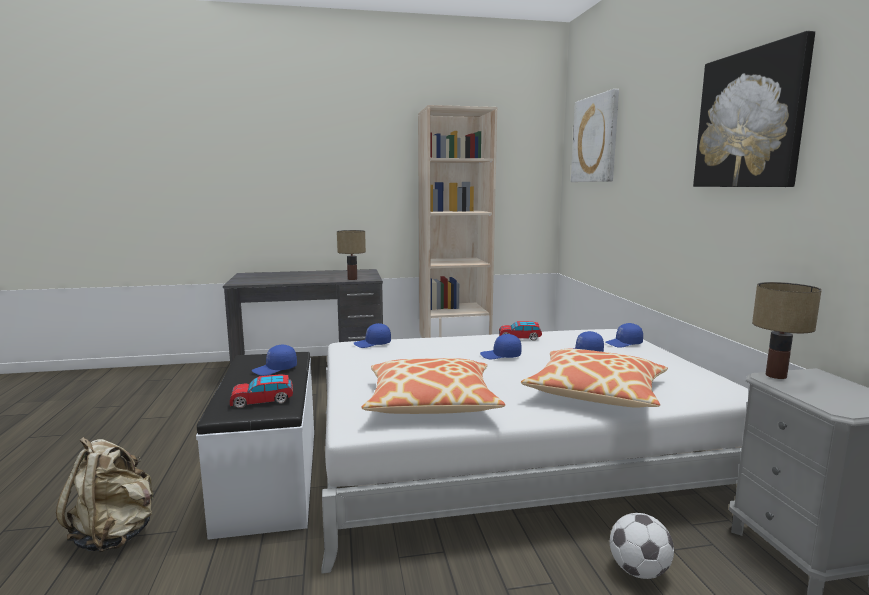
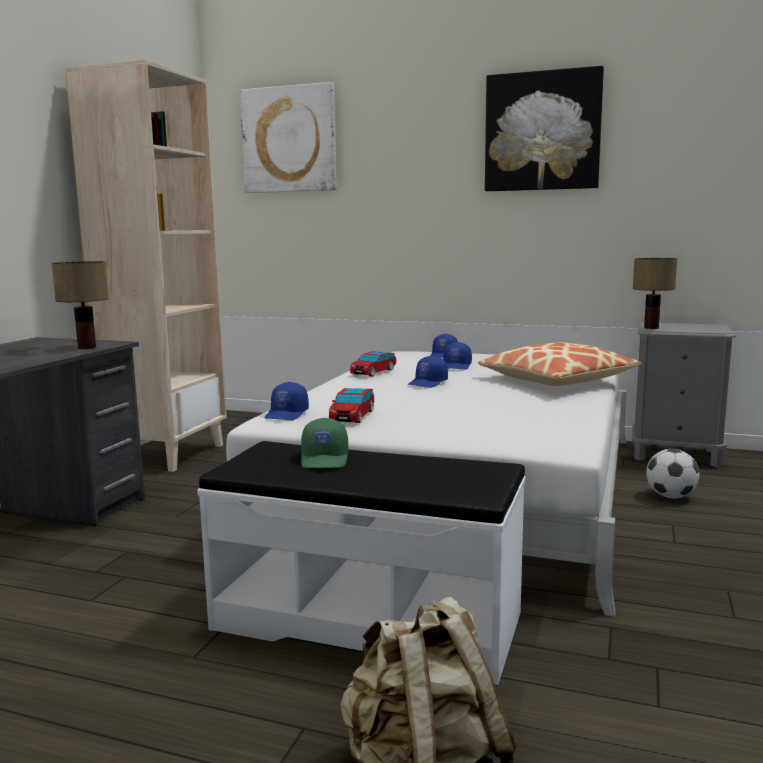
camera: 60 degrees left, 0 degrees up
toy car [230,374,293,408] -> toy car moved to [329,388,374,423]
blue cap [252,345,297,376] -> green cap [301,418,348,468]
pillow [361,358,506,414] -> none

